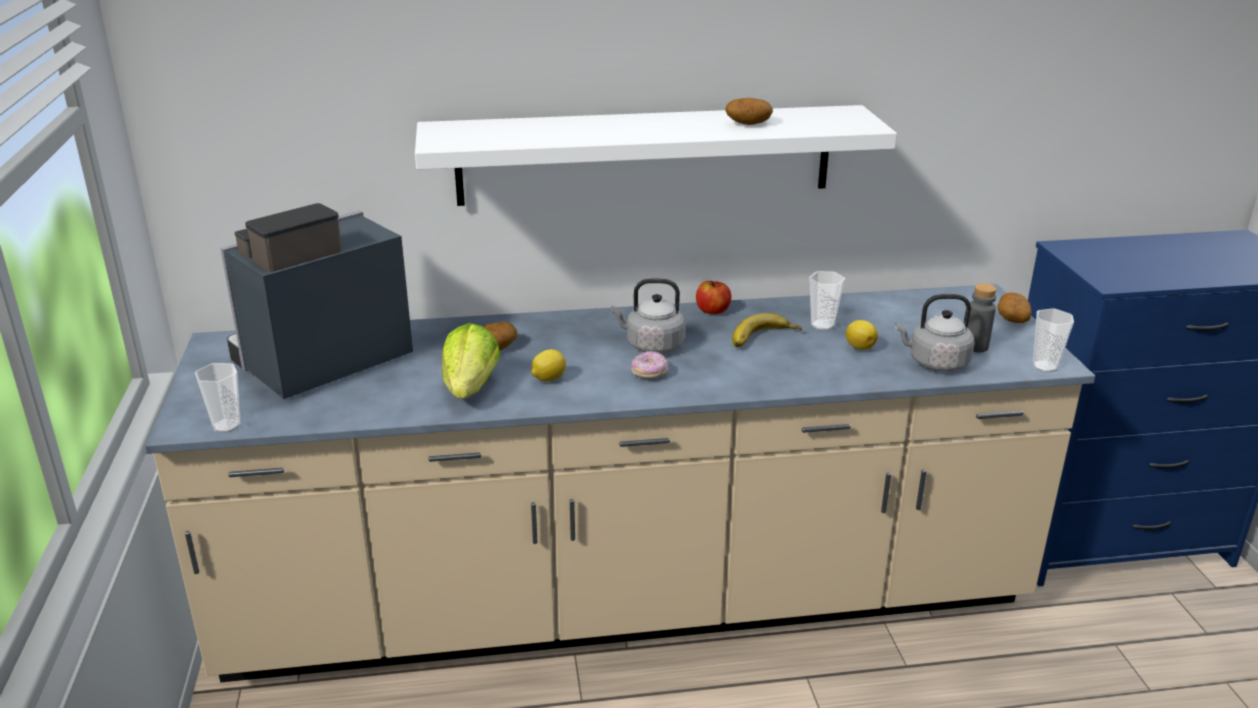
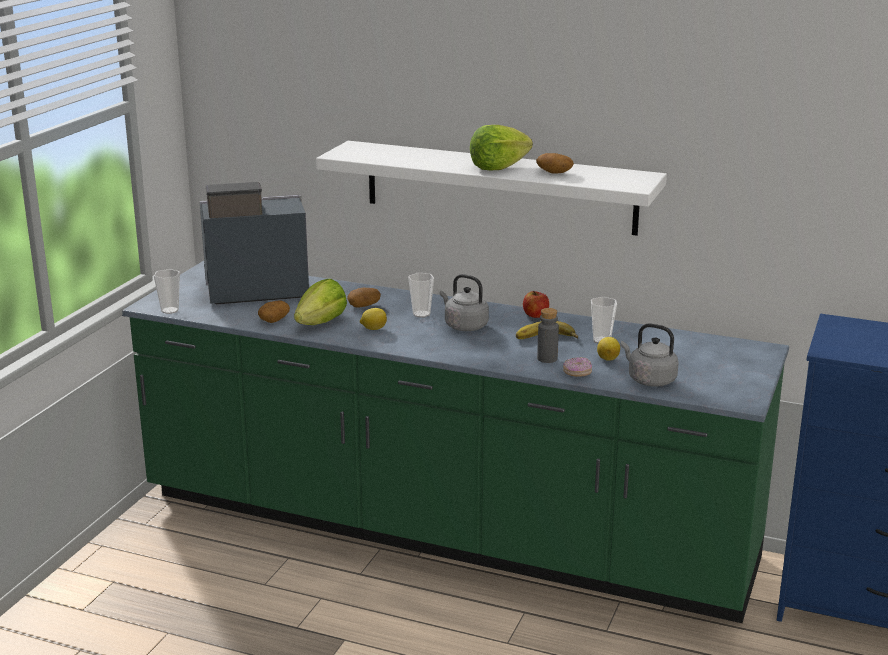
camera: 30 degrees right, 5 degrees down
beige counter [146,284,1095,683] -> green counter [122,261,789,623]
donut [631,351,668,379] -> donut moved to [563,357,592,377]
grey bottle [967,283,997,352] -> grey bottle moved to [537,308,559,363]
potato [997,293,1031,323] -> potato moved to [258,300,290,323]
cup [1033,308,1074,373] -> cup moved to [408,273,434,318]
none -> lettuce [470,125,533,170]

